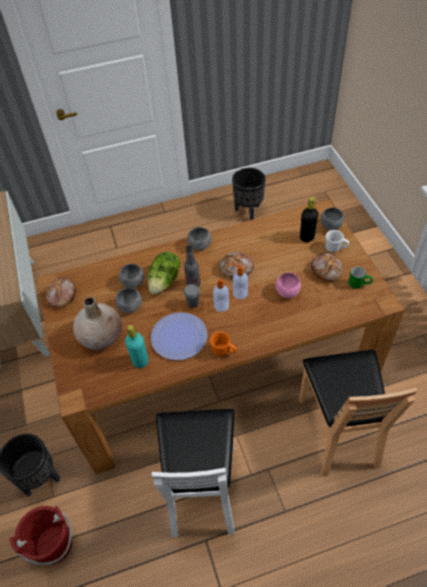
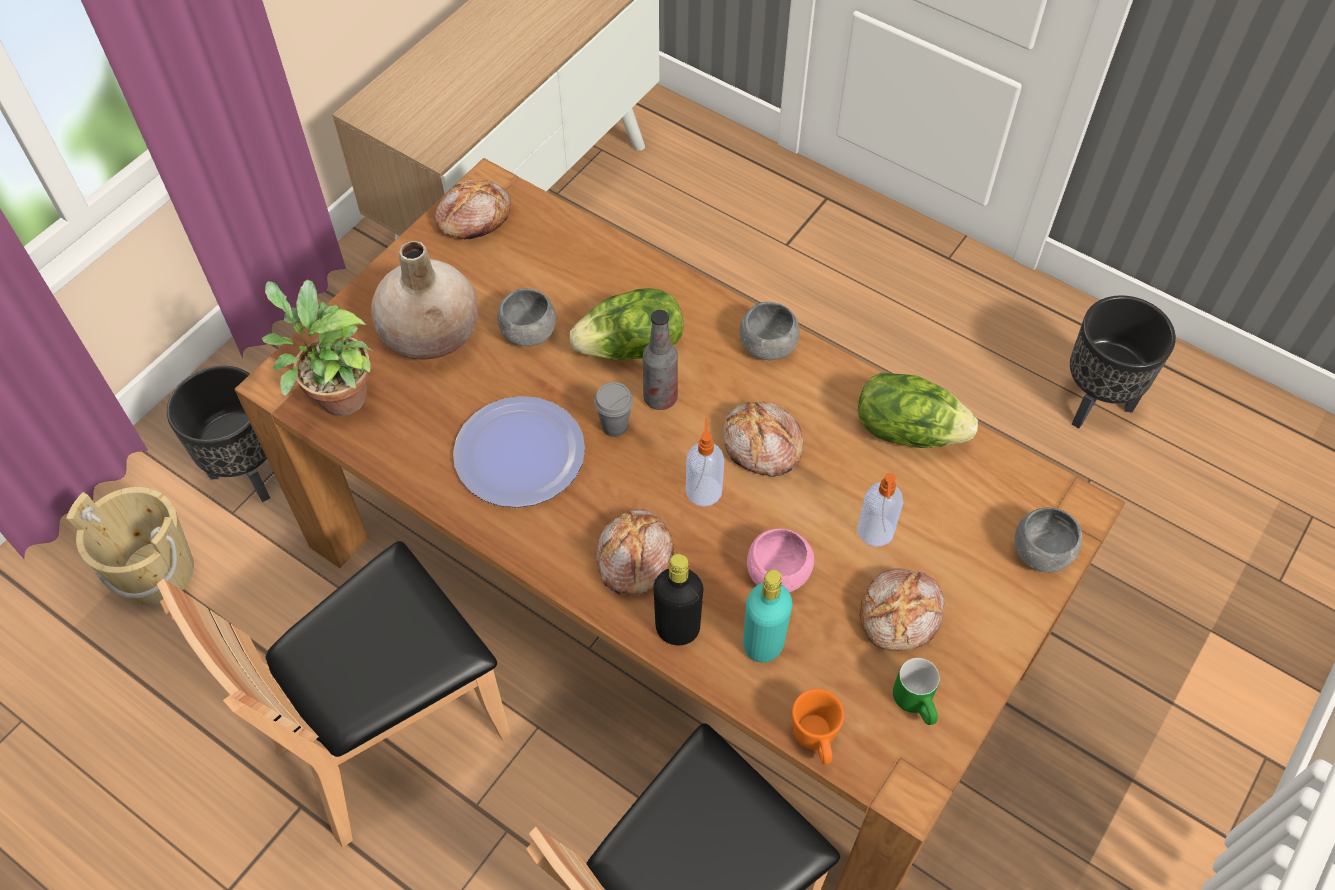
camera: 50 degrees right, 5 degrees up
red bucket [9,506,72,565] -> beige bucket [66,487,194,605]
grey bowl [119,264,144,288] -> none
turquoise bottle [125,325,148,368] -> turquoise bottle moved to [743,569,792,663]
white chair [152,409,234,537] -> brown chair [157,541,511,847]
orange mug [210,332,237,357] -> orange mug moved to [792,689,844,764]
soap dispenser [213,278,229,312] -> soap dispenser moved to [857,473,903,547]
black bottle [300,197,318,242] -> black bottle moved to [654,554,703,645]
white mug [325,230,349,252] -> none
none -> potted plant [262,280,373,416]
none -> bread [596,509,674,596]
none -> lettuce [858,372,978,448]

